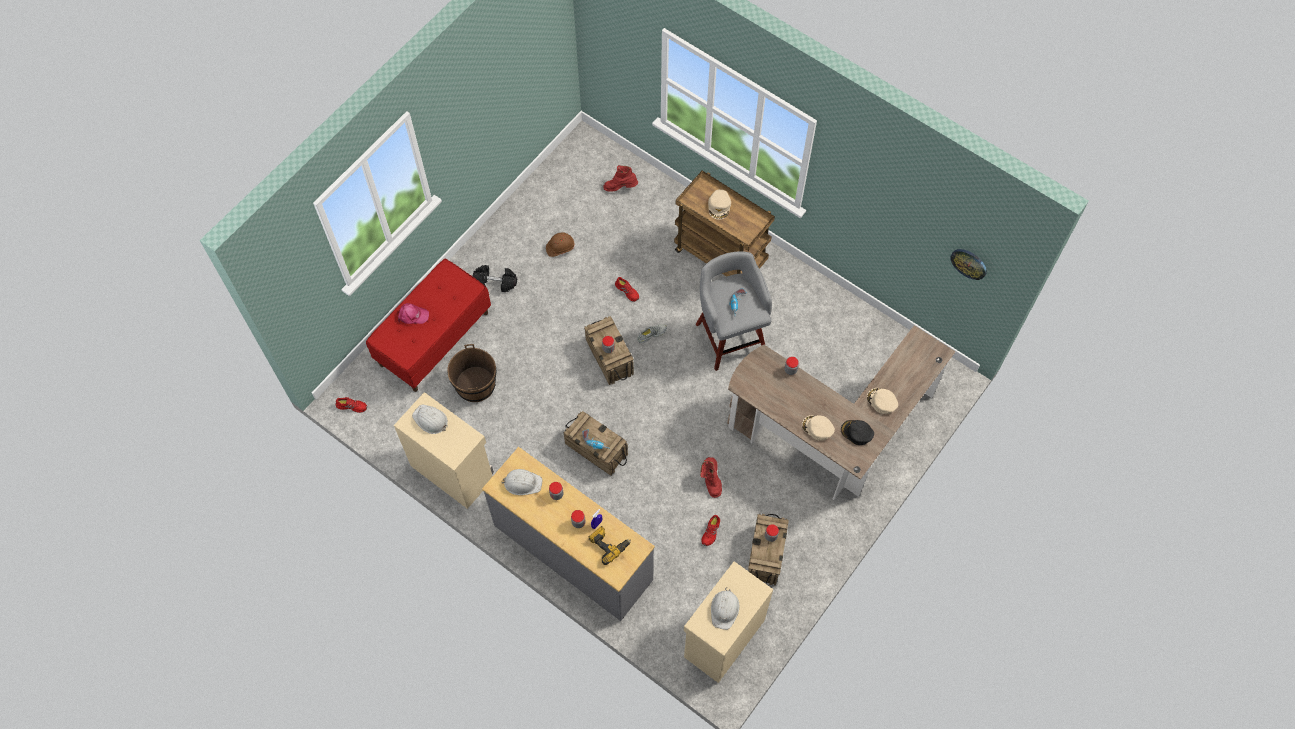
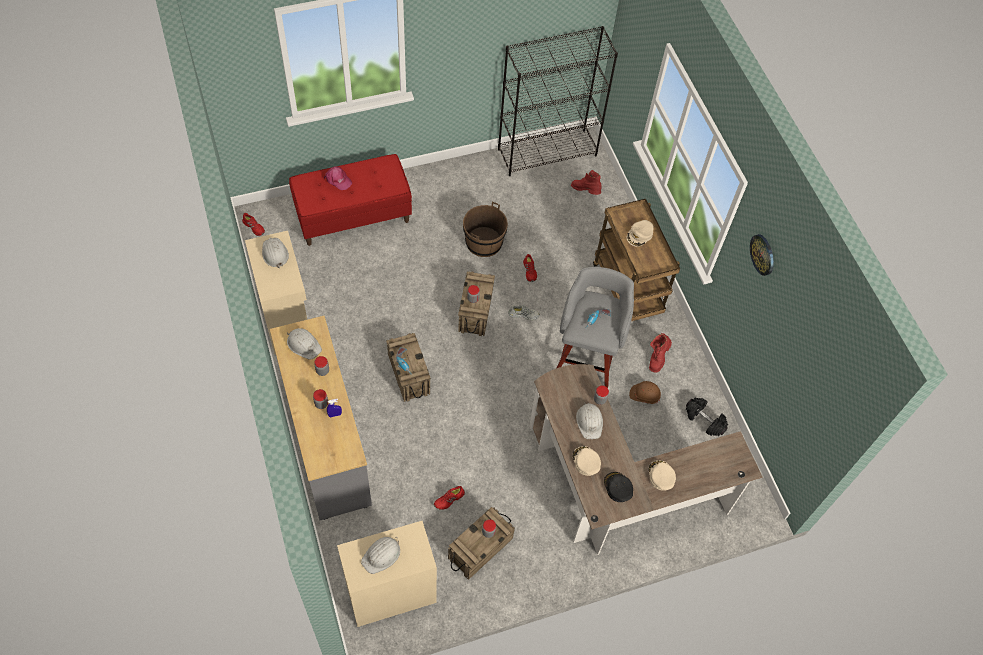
camera: 30 degrees right, 5 degrees down
brown bucket [447,344,497,402] -> brown bucket moved to [463,202,508,257]
black dumbbell [473,265,517,292] -> black dumbbell moved to [686,398,728,436]
brown hard hat [546,232,575,257] -> brown hard hat moved to [629,381,661,404]
power drill [589,526,630,565] -> none
red boot [700,457,722,498] -> red boot moved to [649,333,672,373]
wall clock [950,249,987,280] -> wall clock moved to [750,234,774,276]
none -> black bookcase [498,26,618,176]
none -> white hard hat [576,401,603,439]

